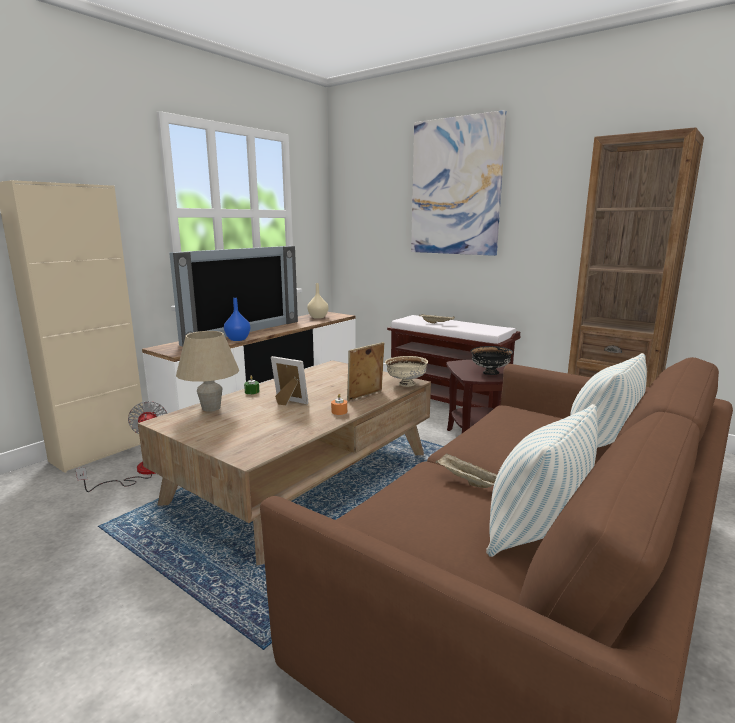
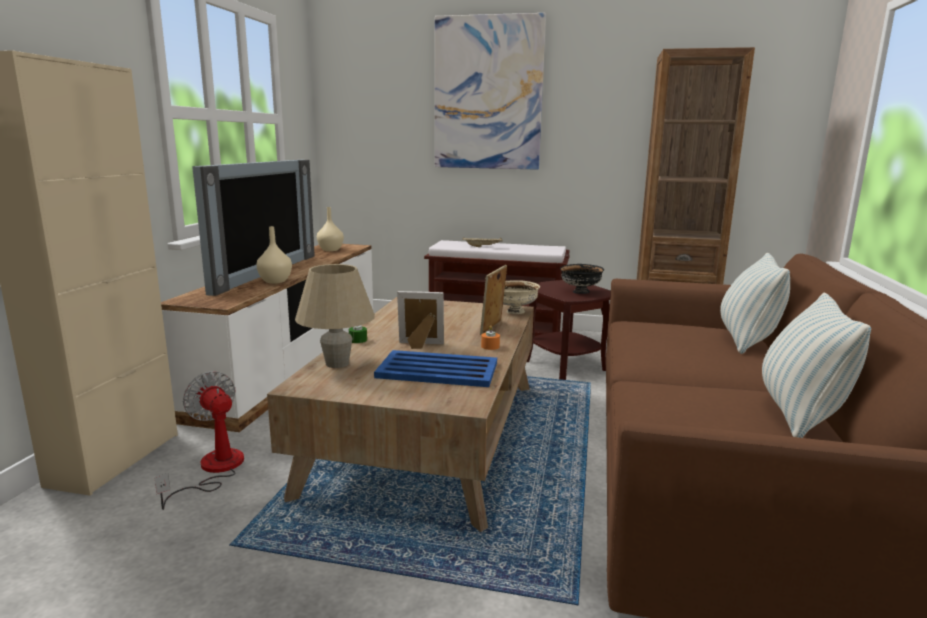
camera: 25 degrees left, 0 degrees up
blue vase [224,298,250,341] -> beige vase [256,226,292,284]
beige tray [435,453,497,488] -> none
none -> blue tray [374,350,497,387]

